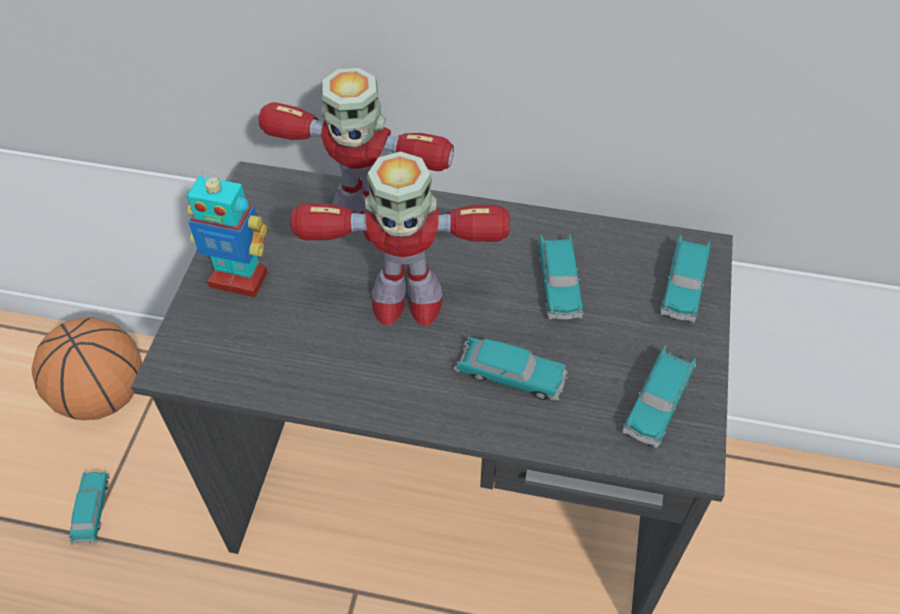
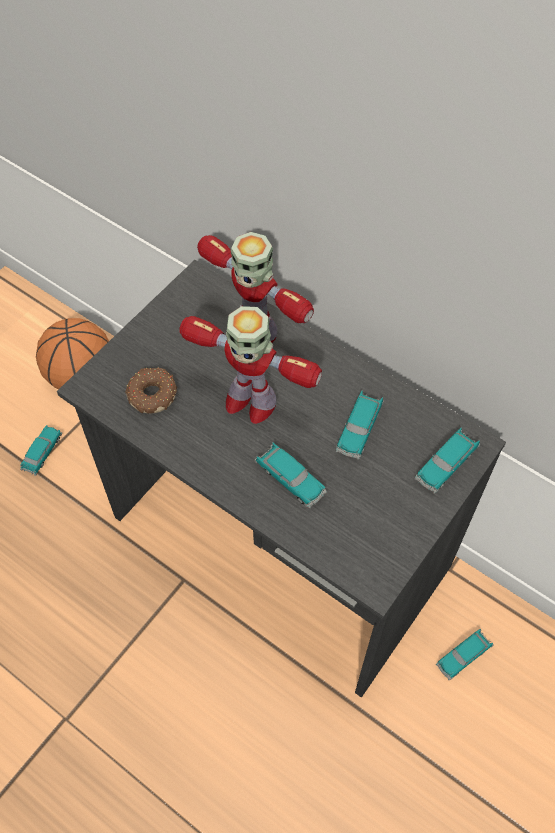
camera: 25 degrees right, 5 degrees up
toy robot [187,169,267,297] -> none
toy car [622,346,696,448] -> toy car moved to [436,629,493,680]
none -> donut [125,367,177,414]

